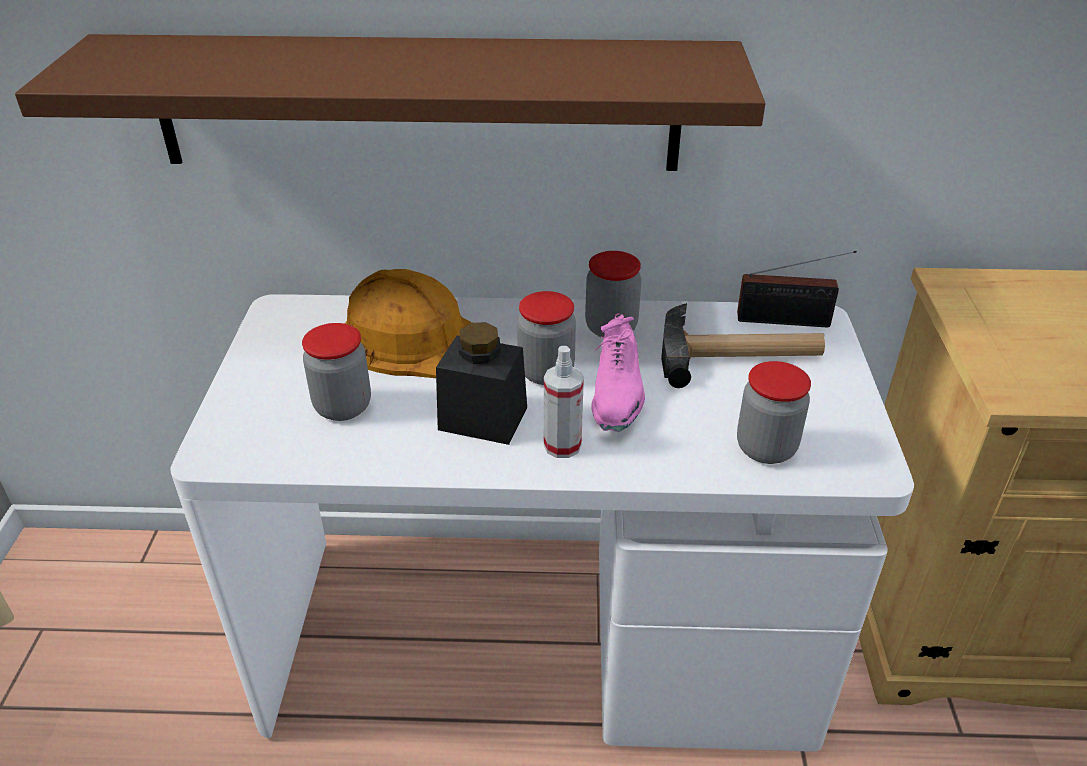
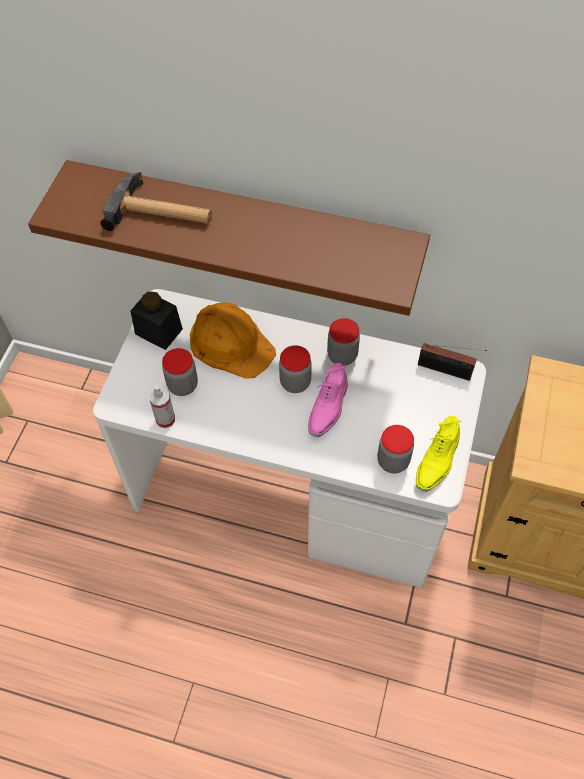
camera: 15 degrees right, 20 degrees up
black jar [436,322,527,445] -> black jar moved to [131,292,183,350]
spray bottle [544,346,584,458] -> spray bottle moved to [149,385,175,429]
hammer [661,303,825,388] -> hammer moved to [100,172,212,231]
none -> yellow shoe [416,416,461,492]

